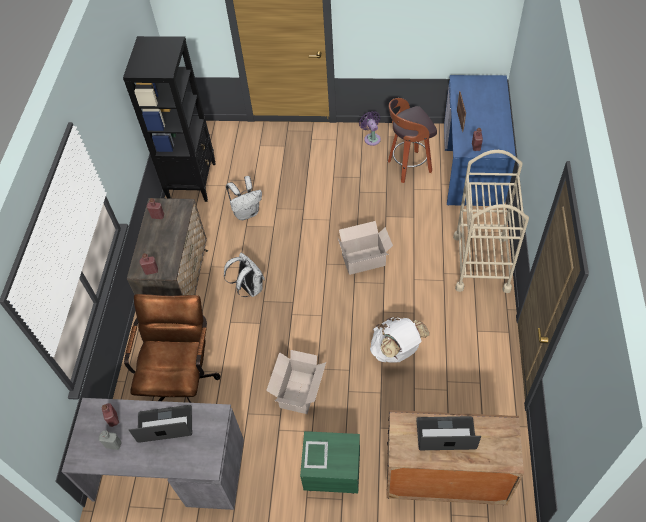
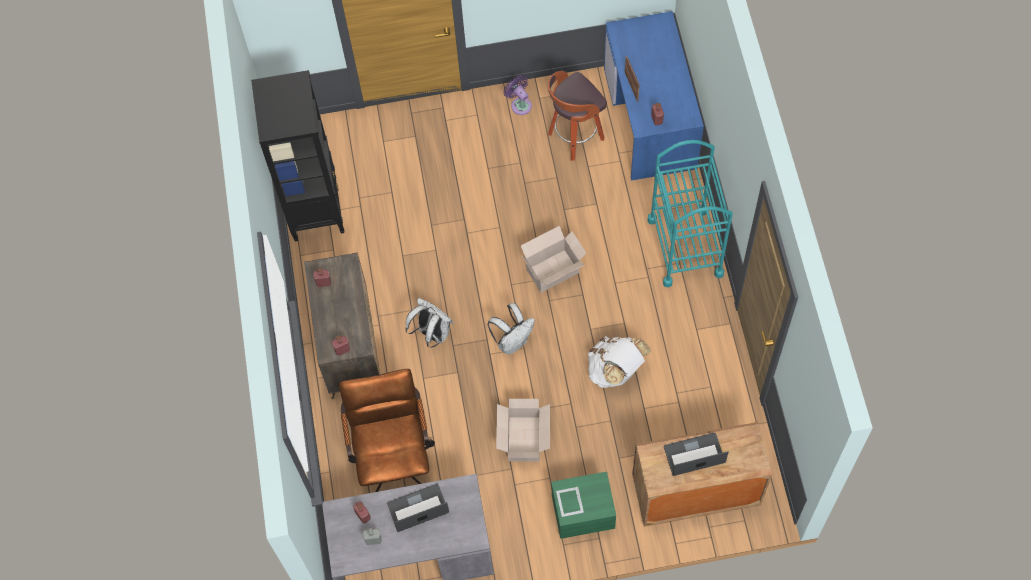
camera: 15 degrees left, 10 degrees up
white backpack [226,176,262,220] -> white backpack moved to [487,303,535,355]
beige cart [453,150,529,293] -> turquoise cart [648,140,733,287]

